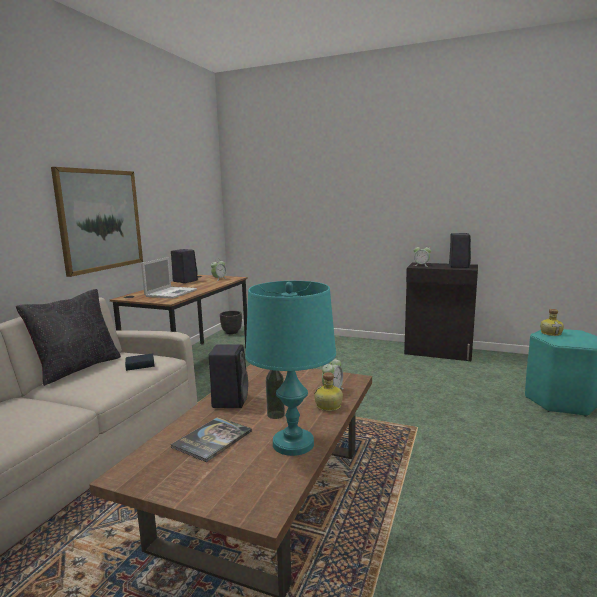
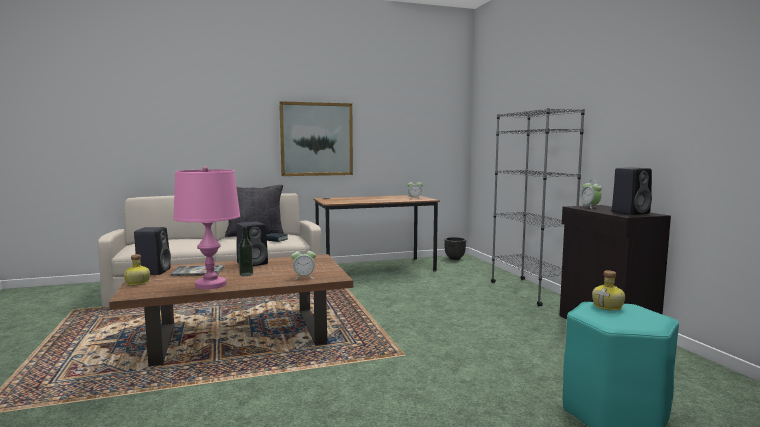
camera: 50 degrees right, 5 degrees down
laptop [141,257,197,299] -> none
black speaker [171,249,198,283] -> black speaker moved to [134,227,171,275]
turquoise table lamp [245,281,336,456] -> pink table lamp [173,166,240,289]
bottle [314,372,343,411] -> bottle moved to [124,254,150,285]
none -> grey bookcase [491,108,585,306]

